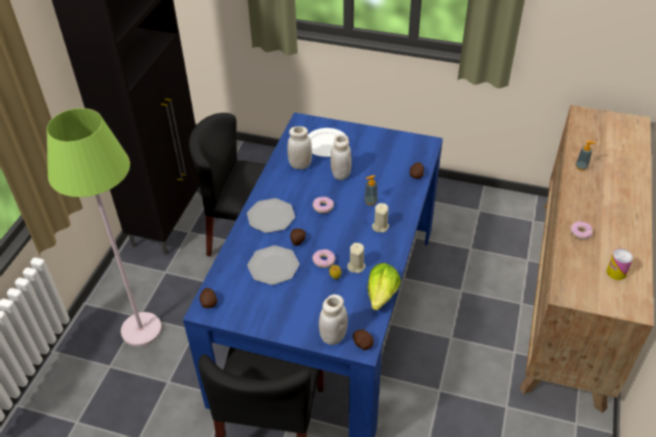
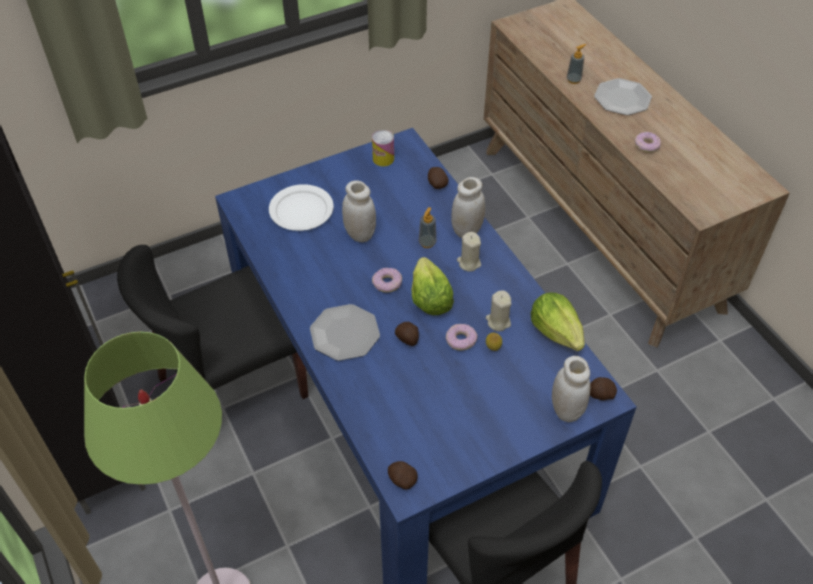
camera: 45 degrees left, 5 degrees up
plate [247,245,299,285] -> plate moved to [594,78,652,115]
white jar [287,126,312,170] -> white jar moved to [451,177,485,238]
can [606,249,633,280] -> can moved to [372,130,394,167]
none -> lettuce [411,257,454,315]

